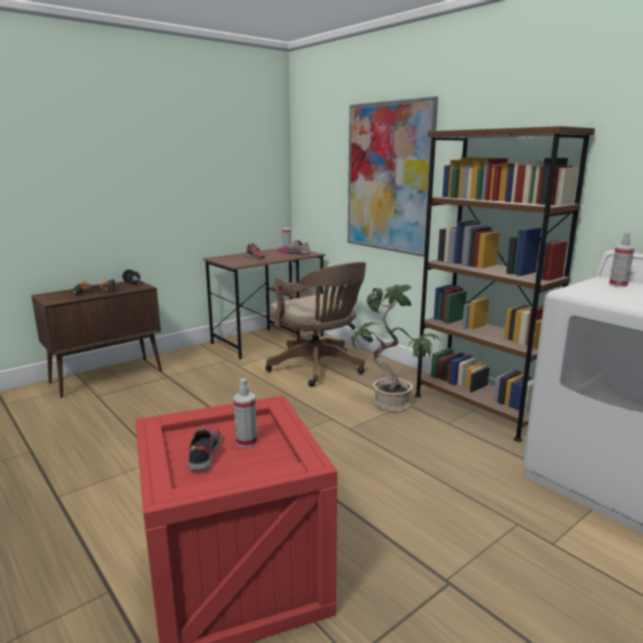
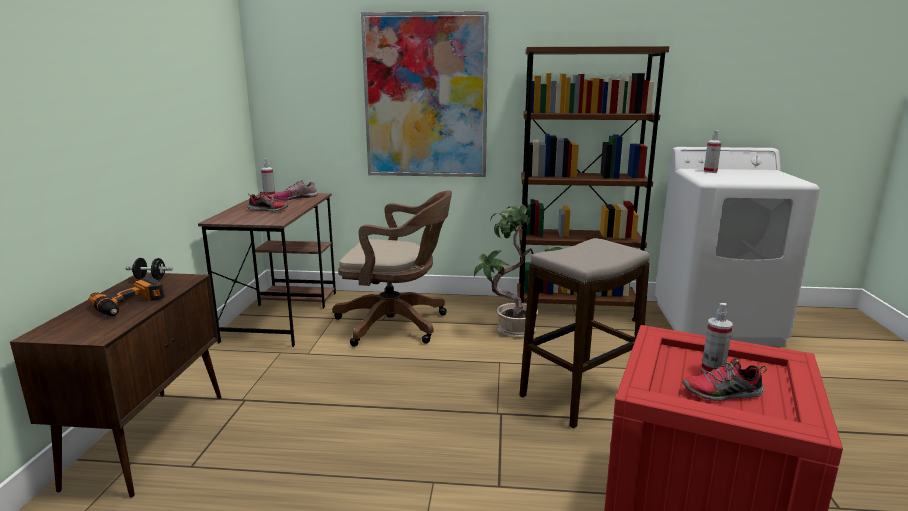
camera: 45 degrees left, 0 degrees up
shoe [188,425,221,471] -> shoe turned 45 degrees counterclockwise [682,359,767,401]
none -> stool [520,238,650,428]

